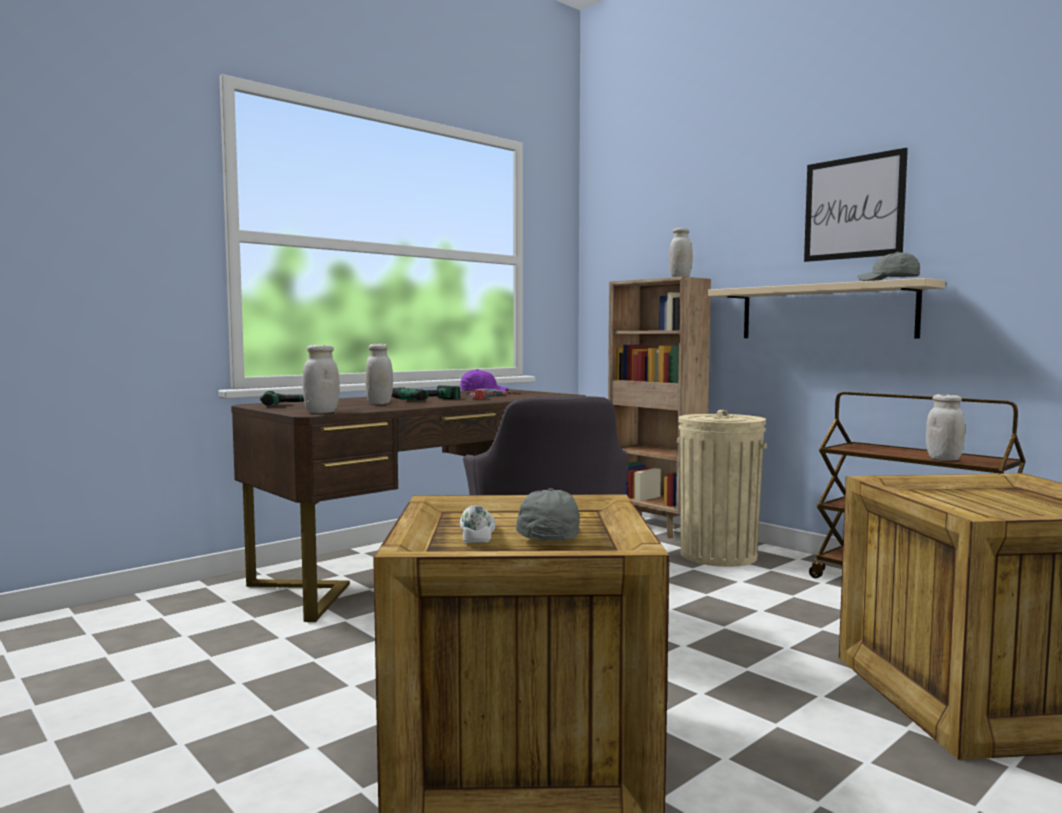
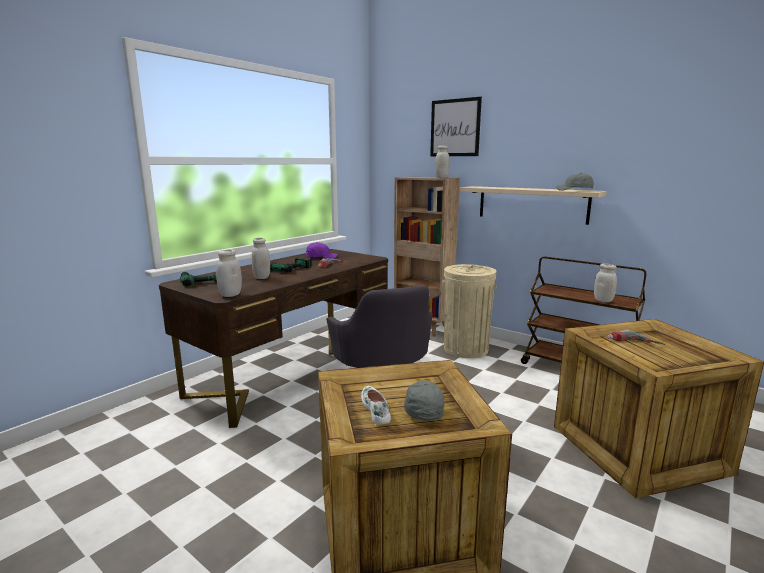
camera: 10 degrees left, 10 degrees up
picture [804,148,908,262] -> picture moved to [430,97,482,156]
none -> power drill [606,330,665,345]

